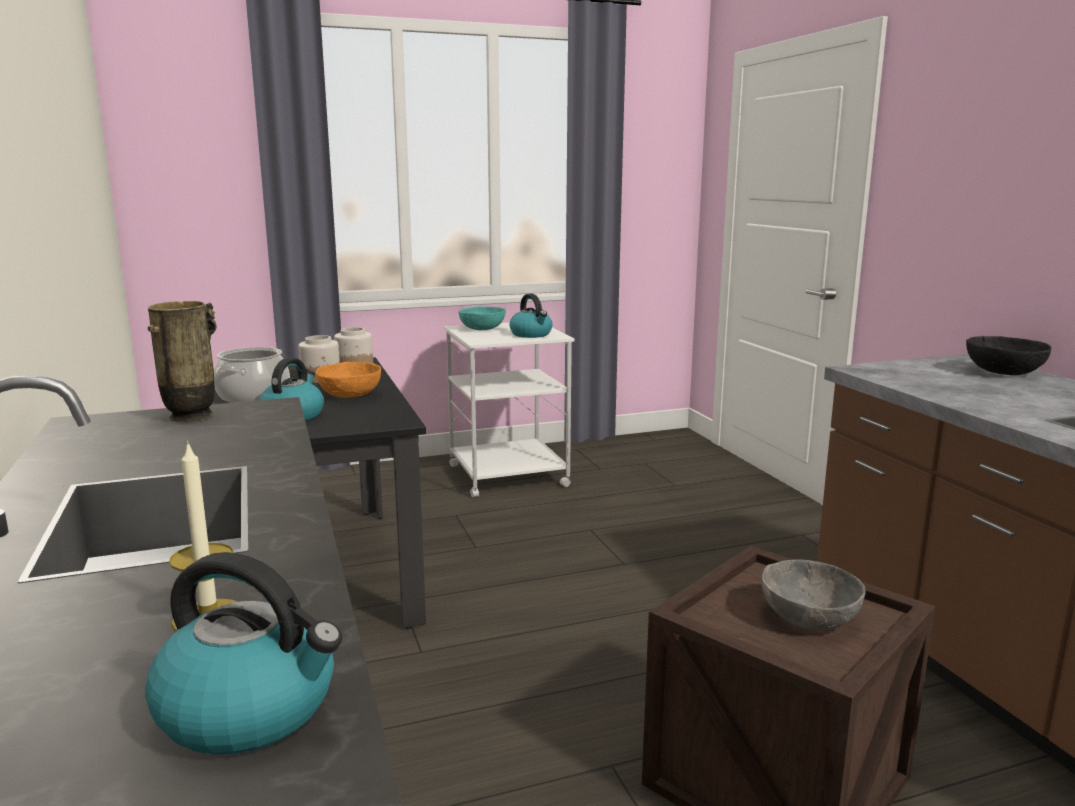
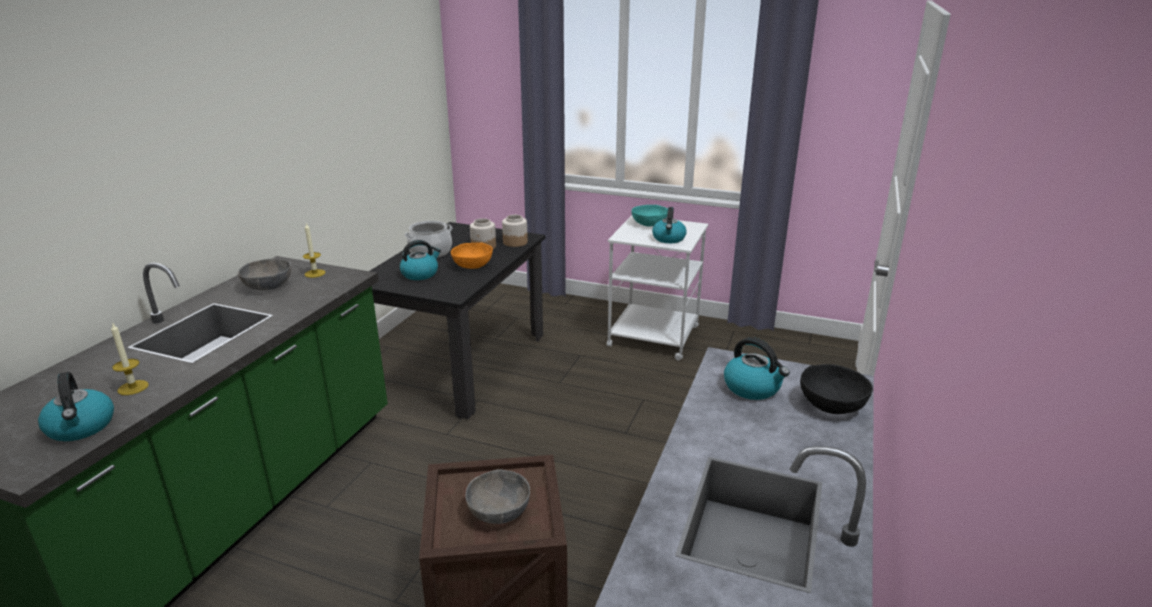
camera: 40 degrees right, 10 degrees up
vase [148,301,217,422] -> candle [303,224,326,278]
none -> grey bowl [238,258,291,290]
none -> kettle [724,337,790,400]

